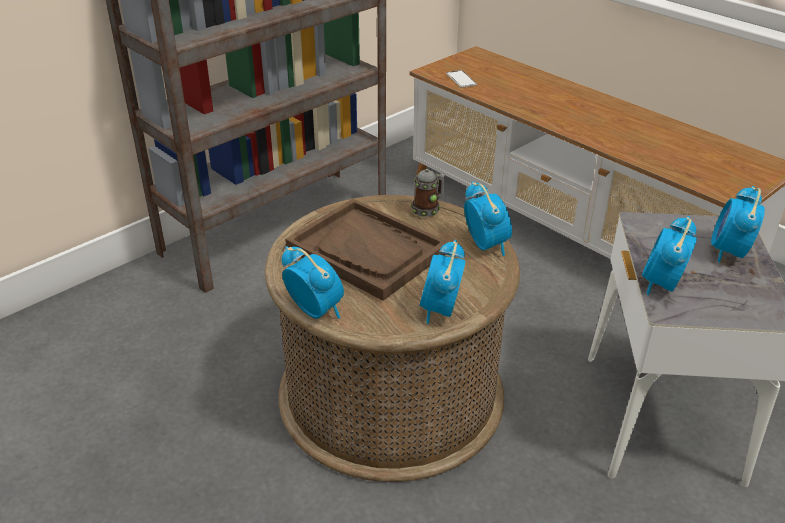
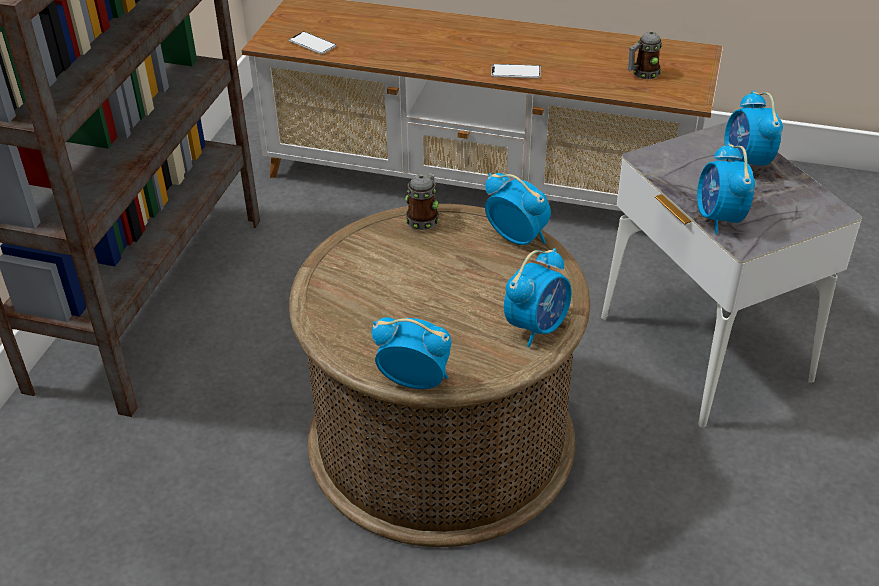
camera: 30 degrees left, 5 degrees up
brown tray [285,199,448,301] -> none
alarm clock [420,240,466,324] -> alarm clock turned 120 degrees counterclockwise [504,248,571,347]
none -> phone [491,64,541,79]
none -> mug [627,31,662,79]

